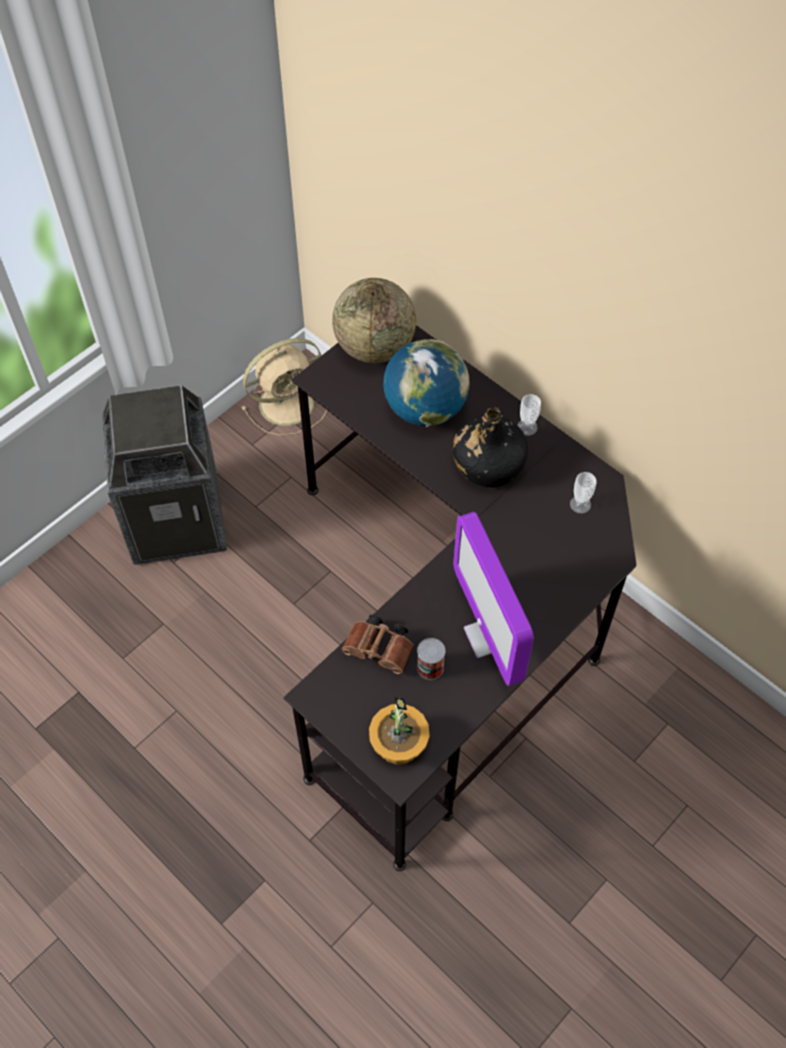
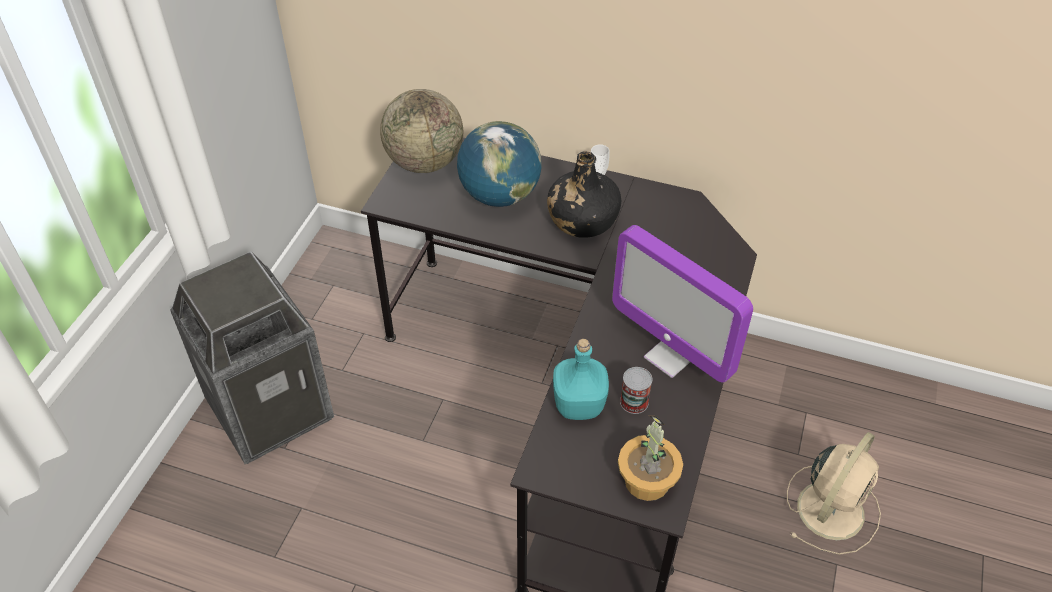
camera: 25 degrees left, 10 degrees down
beige fan [241,338,328,436] -> beige fan moved to [787,432,881,555]
brown binoculars [342,615,413,674] -> turquoise bottle [553,339,609,420]
cup [570,472,596,513] -> none

